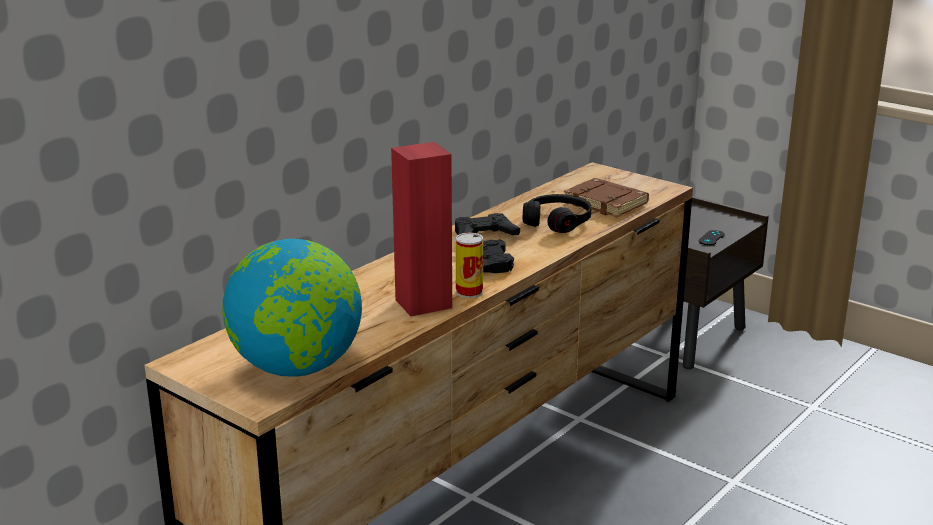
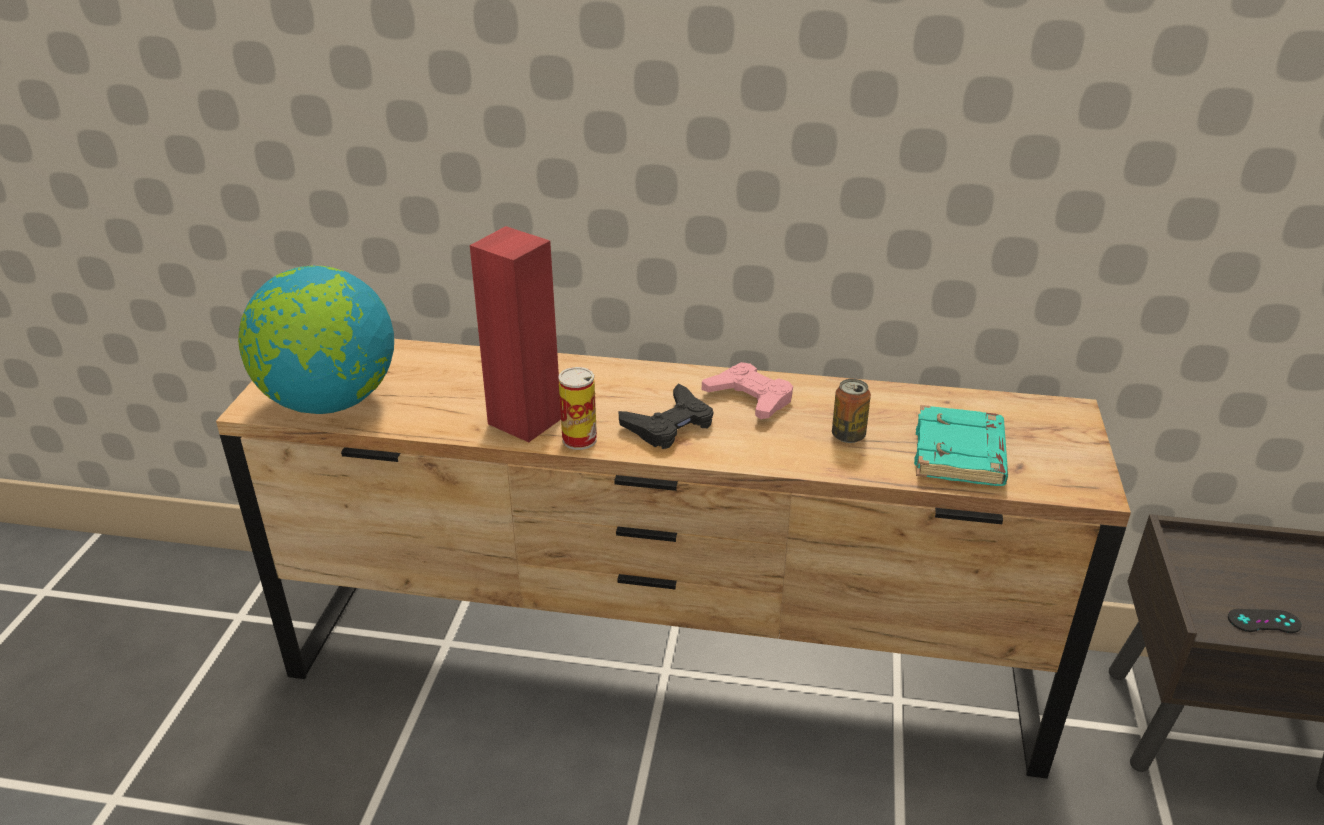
camera: 60 degrees right, 10 degrees up
black game controller [455,213,520,235] -> pink game controller [702,362,793,419]
black headphones [523,194,591,233] -> can [832,379,871,443]
brown book [564,178,649,217] -> turquoise book [914,405,1008,486]

